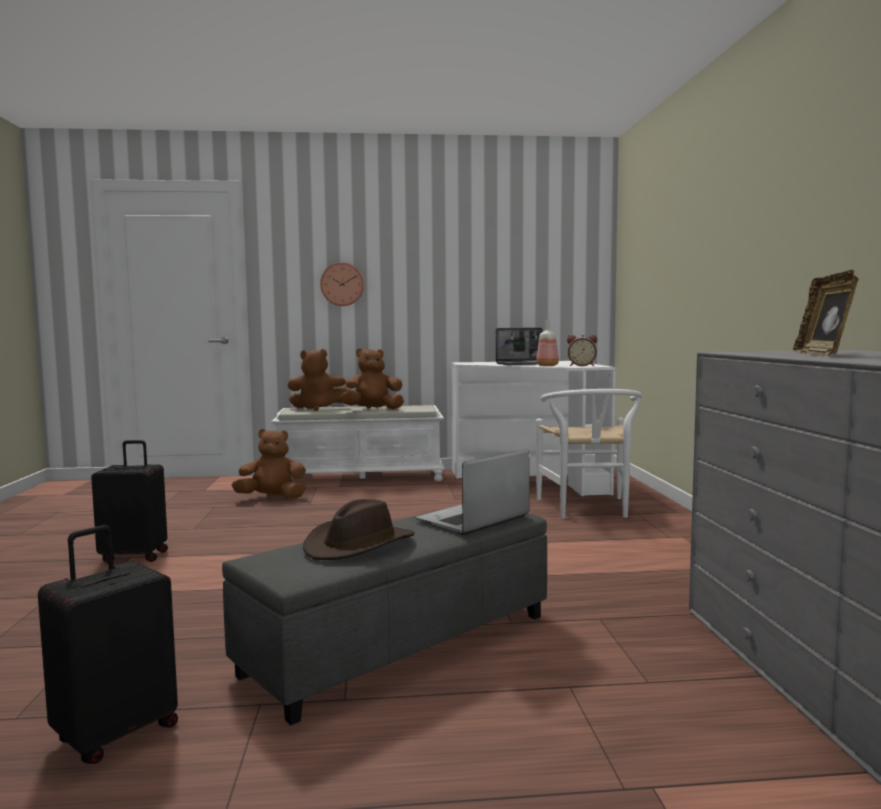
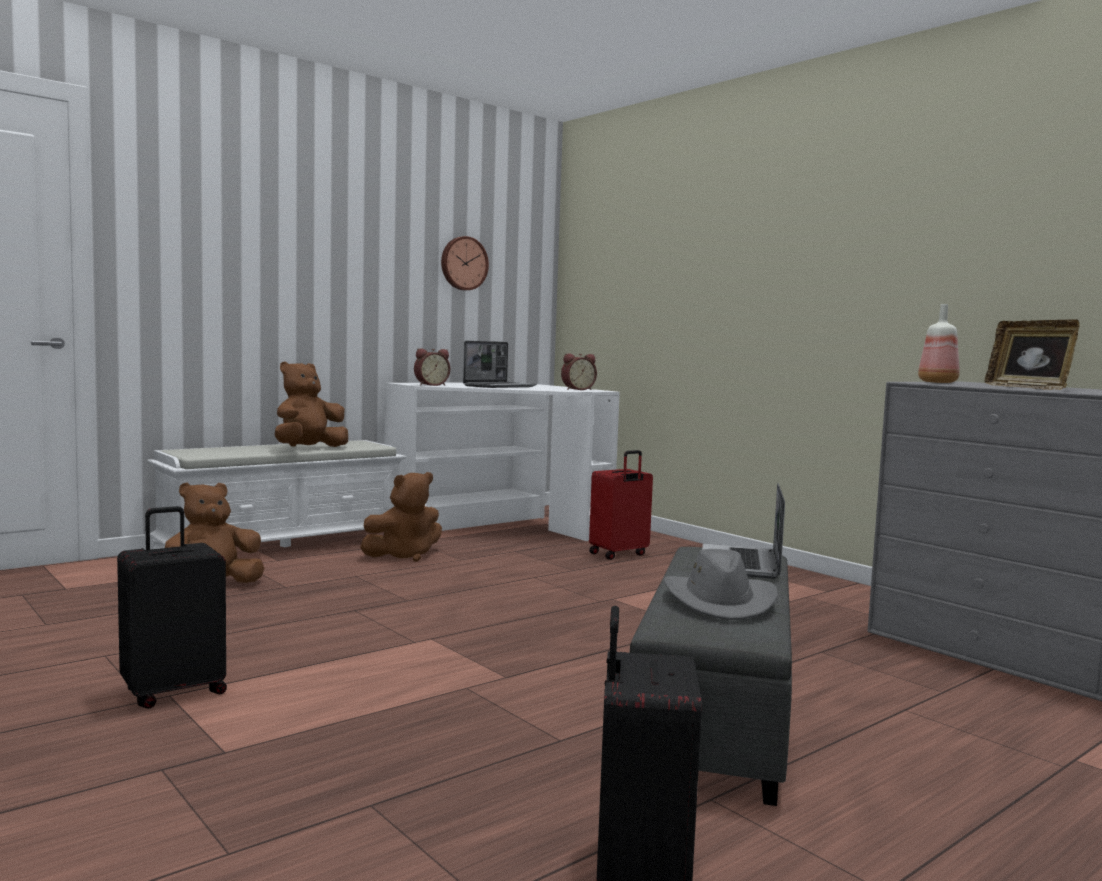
camera: 35 degrees left, 0 degrees up
brown plush toy [288,349,350,411] -> brown plush toy moved to [360,472,442,562]
brown hat [303,499,415,560] -> grey hat [664,549,778,620]
wall clock [320,262,364,306] -> wall clock moved to [441,236,489,290]
bottle [536,320,559,366] -> bottle moved to [918,304,959,383]
white chair [536,389,642,518] -> red suitcase [589,450,653,560]
none -> alarm clock [414,348,450,386]

